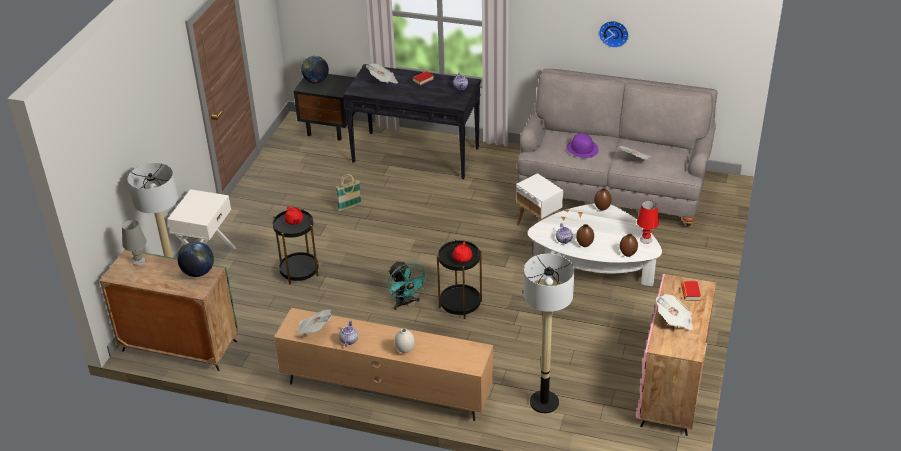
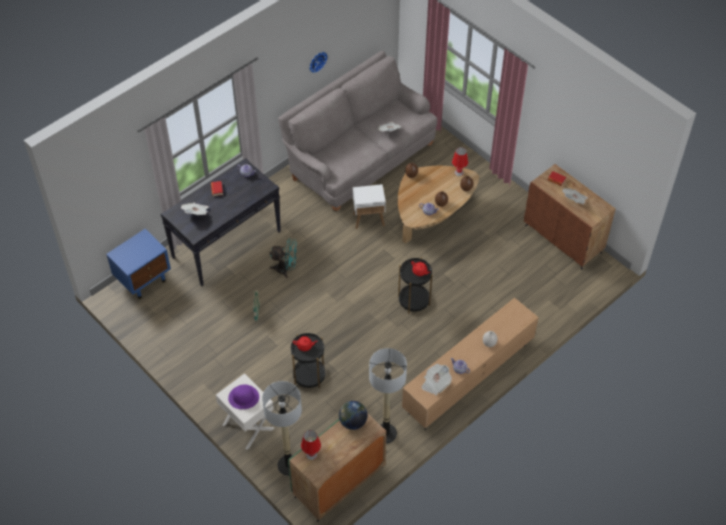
camera: 60 degrees left, 15 degrees up
grey table lamp [122,220,147,266] -> red table lamp [301,430,321,460]
black nightstand [294,74,355,141] -> blue nightstand [106,229,171,299]
globe [301,56,329,84] -> none
turquoise fan [387,261,428,310] -> turquoise fan moved to [269,239,297,278]
floor lamp [523,254,574,413] -> floor lamp moved to [369,348,407,444]
white coffee table [528,204,662,286] -> brown coffee table [398,166,479,244]
purple hat [566,133,598,158] -> purple hat moved to [228,385,259,409]
pink cabinet [637,274,716,436] -> brown cabinet [524,164,615,270]

